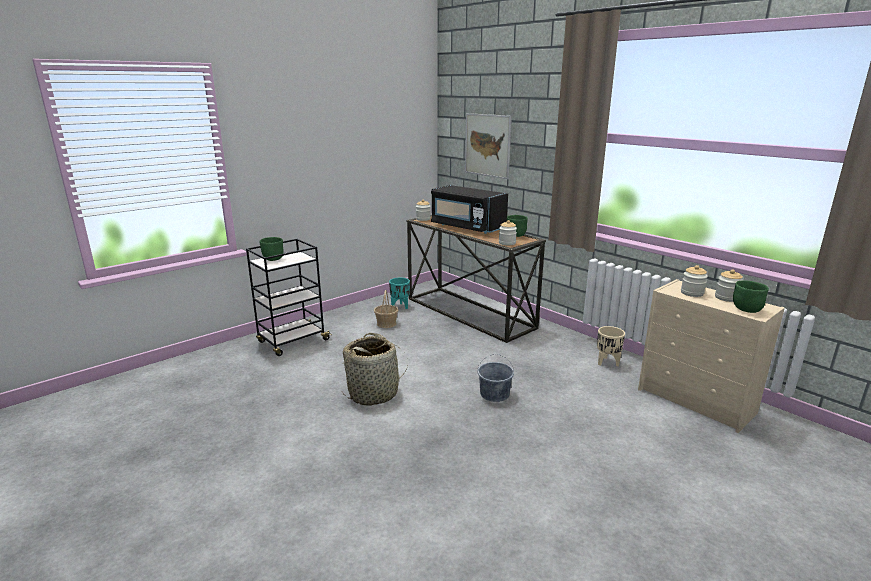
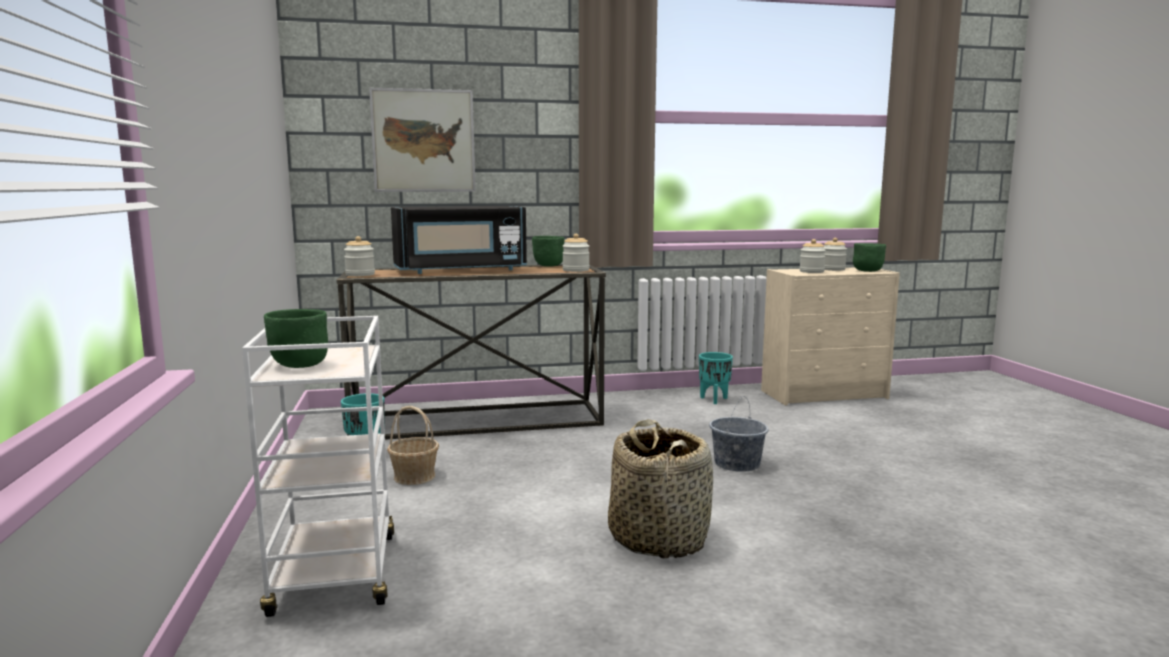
camera: 60 degrees left, 10 degrees down
black cart [246,239,332,356] -> white cart [242,316,394,617]
beige planter [597,326,625,366] -> turquoise planter [699,352,733,404]

